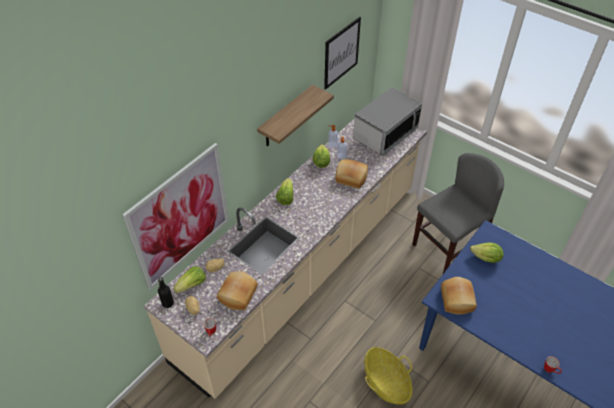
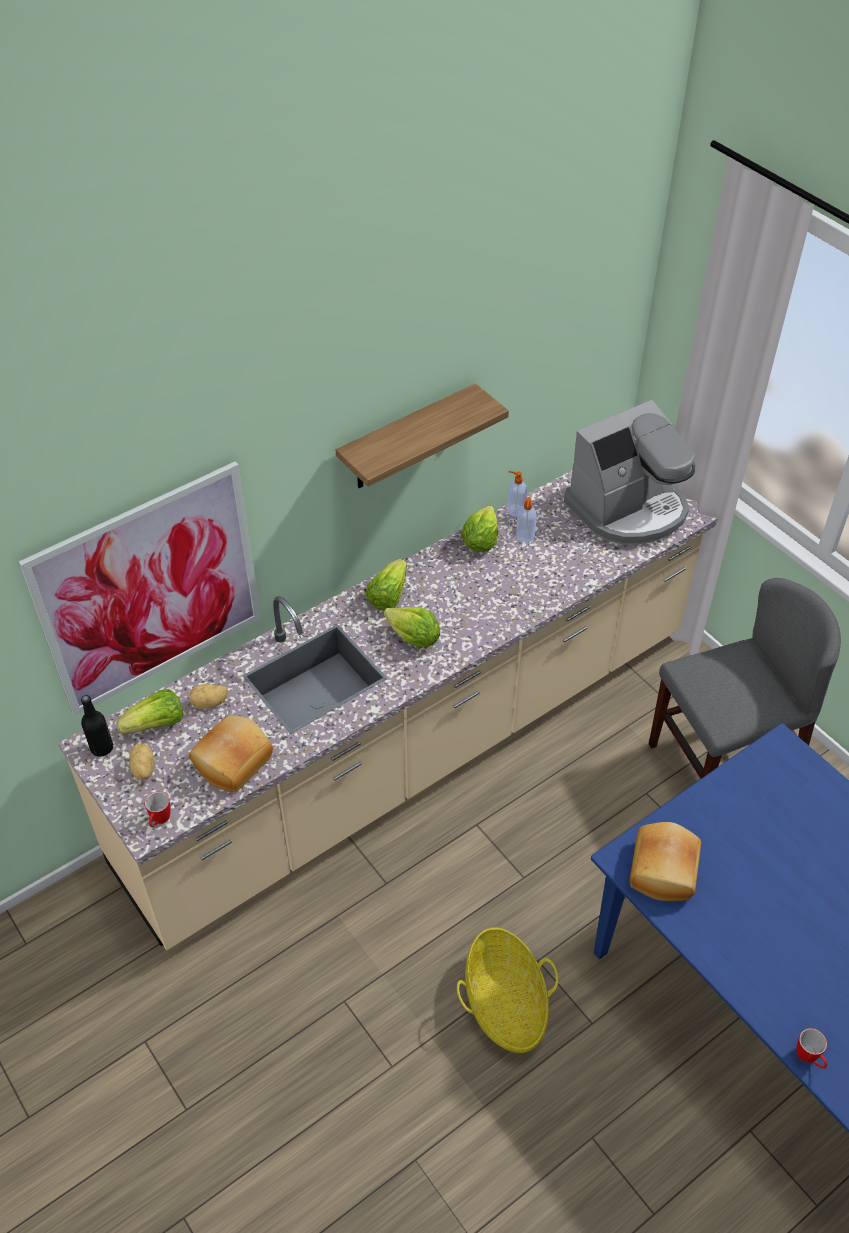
camera: 15 degrees right, 0 degrees up
picture [324,17,361,90] -> none
bread [335,159,368,189] -> none
microwave [353,87,422,156] -> coffee machine [564,400,695,545]
lettuce [470,243,504,263] -> lettuce moved to [384,607,440,647]

